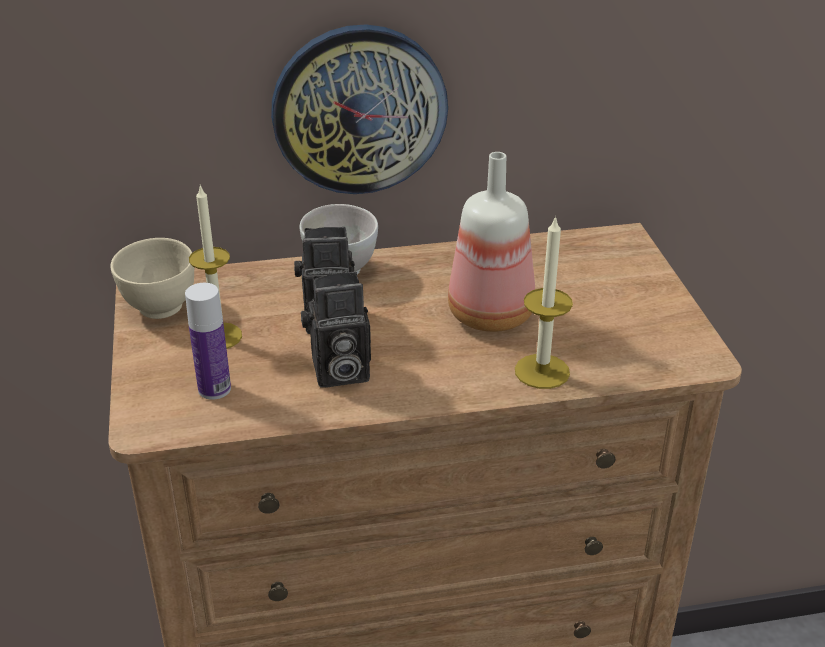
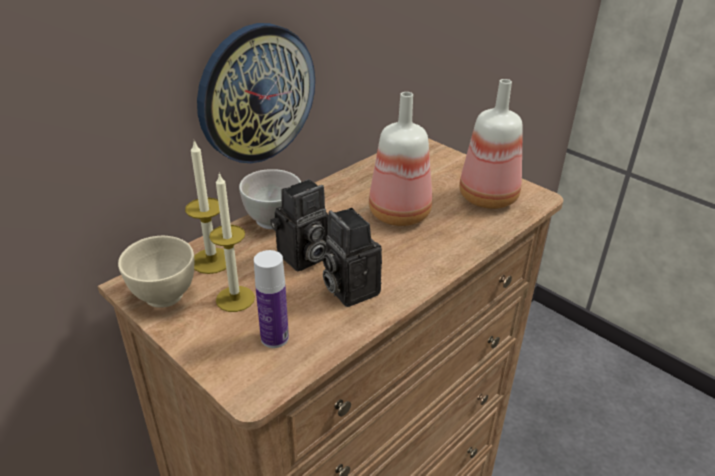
camera: 35 degrees left, 0 degrees up
camera [301,271,371,388] -> camera turned 105 degrees clockwise [323,208,382,307]
candle [515,215,573,389] -> candle moved to [185,140,226,274]
none -> bottle [459,79,523,209]

